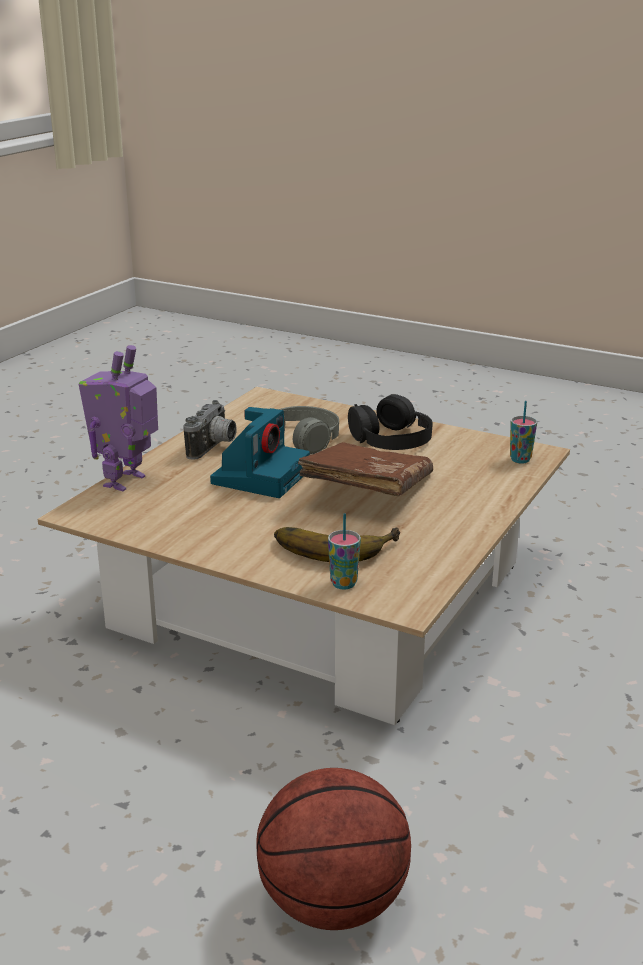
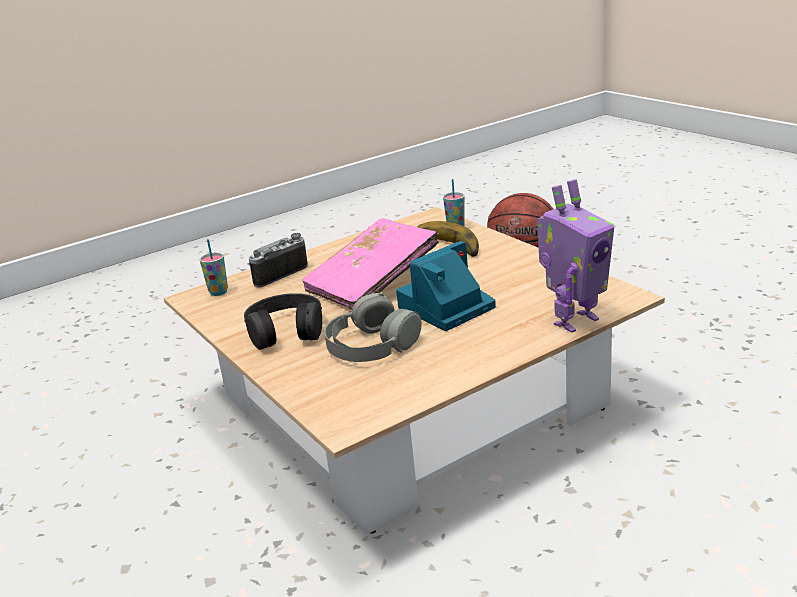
camera: 150 degrees left, 0 degrees up
camera [183,400,237,460] -> camera moved to [248,233,308,287]
brown book [298,442,433,496] -> pink book [302,218,439,310]

